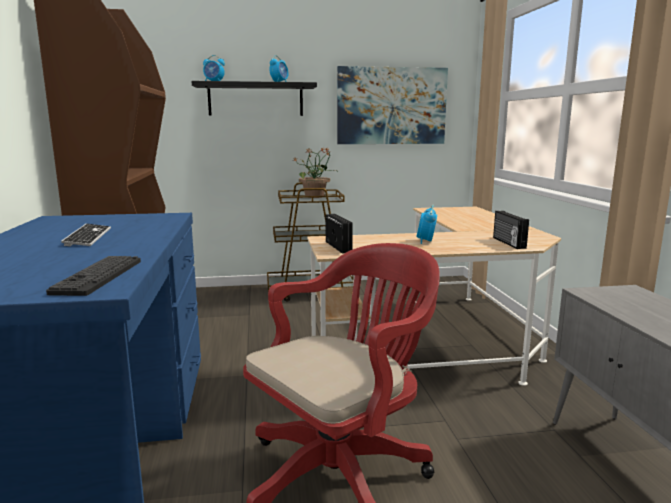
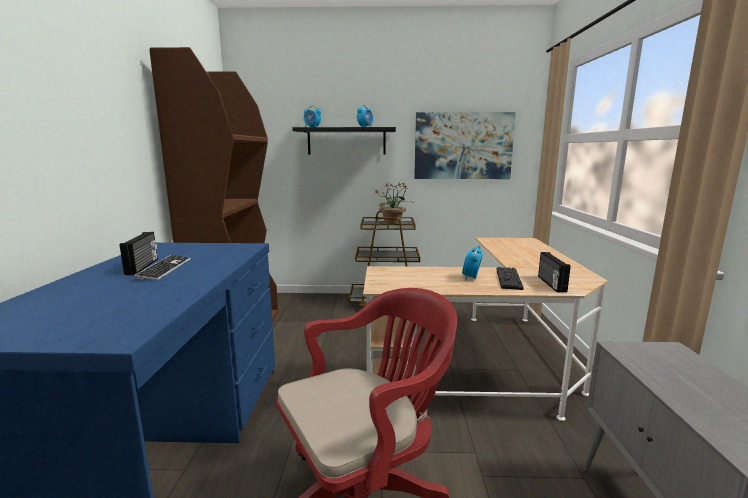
camera: 10 degrees right, 0 degrees up
keyboard [46,256,141,296] -> keyboard moved to [496,267,524,290]
radio [326,214,353,254] -> radio moved to [120,232,158,275]

